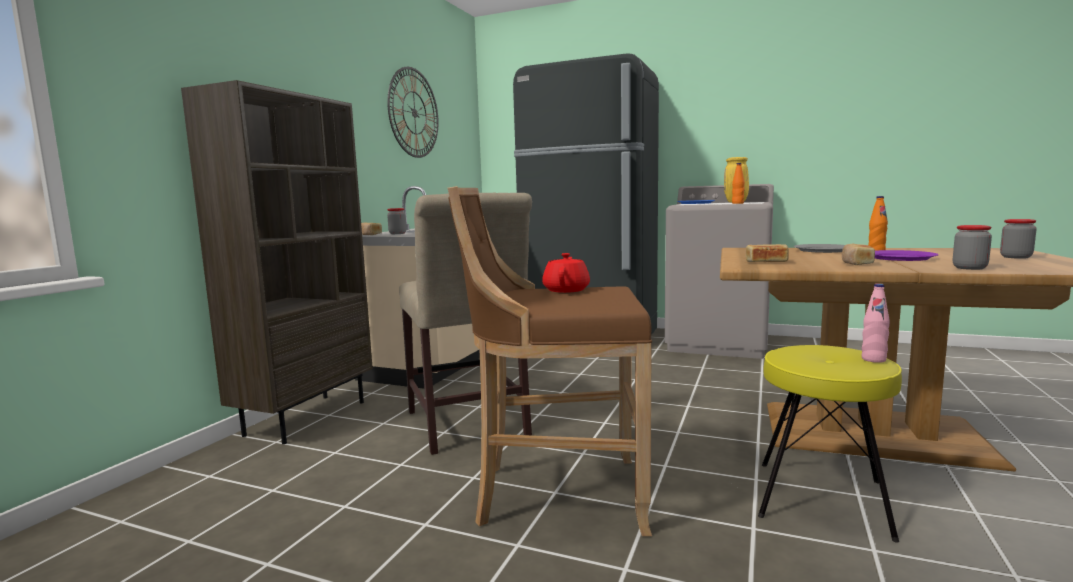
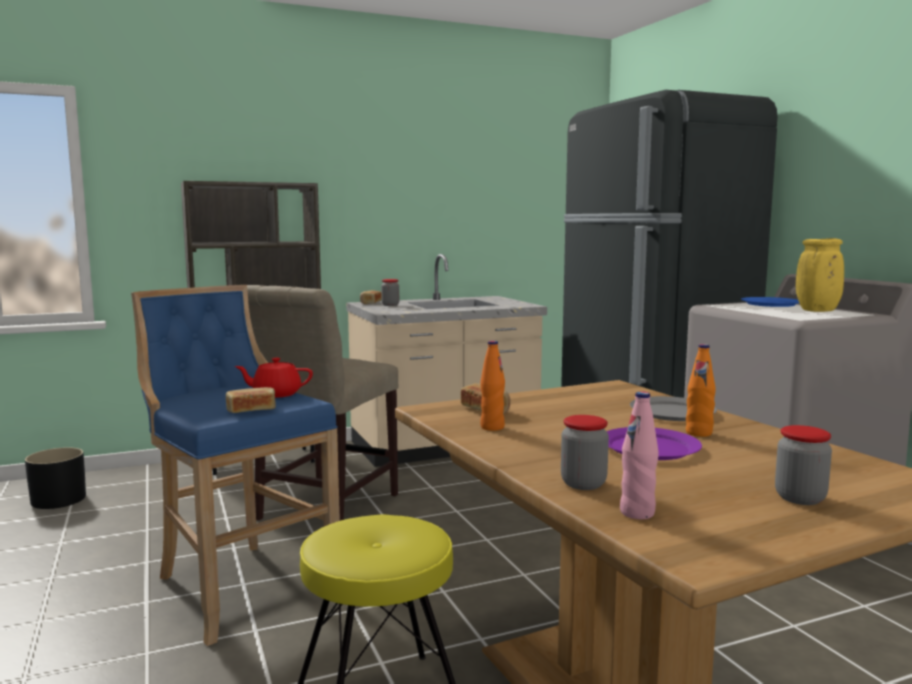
camera: 45 degrees right, 0 degrees up
wall clock [387,67,438,158] -> none
brown stool [447,186,652,536] -> blue stool [131,285,340,646]
red teapot [542,253,590,293] -> red teapot turned 150 degrees counterclockwise [235,357,313,398]
orange bottle [732,163,745,204] -> orange bottle moved to [480,341,505,431]
bread [842,244,875,265] -> bread moved to [226,387,276,413]
pink bottle [861,284,890,363] -> pink bottle moved to [620,391,659,519]
none -> black planter [25,447,86,509]

